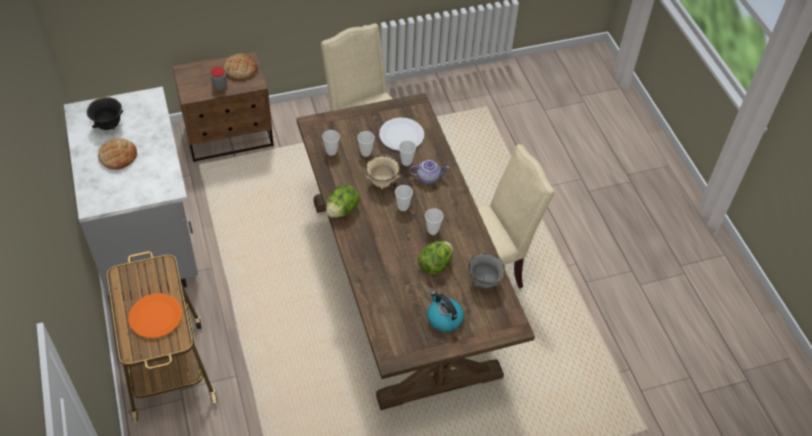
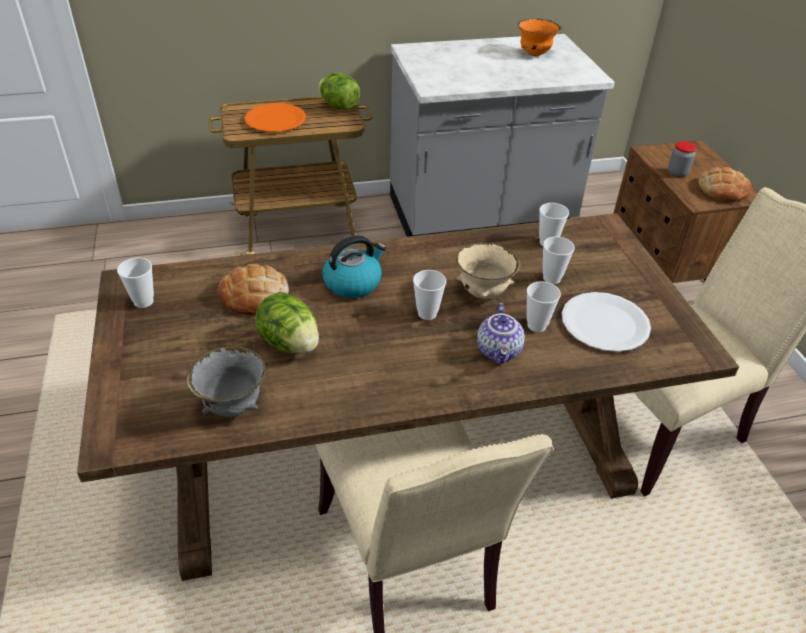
camera: 95 degrees right, 10 degrees down
black bowl [87,97,123,130] -> orange bowl [518,18,562,56]
bread [98,138,137,170] -> bread moved to [218,264,289,315]
lettuce [326,185,360,218] -> lettuce moved to [319,73,360,110]
cup [425,209,443,235] -> cup moved to [117,258,154,308]
kettle [427,291,464,332] -> kettle moved to [322,235,386,298]

